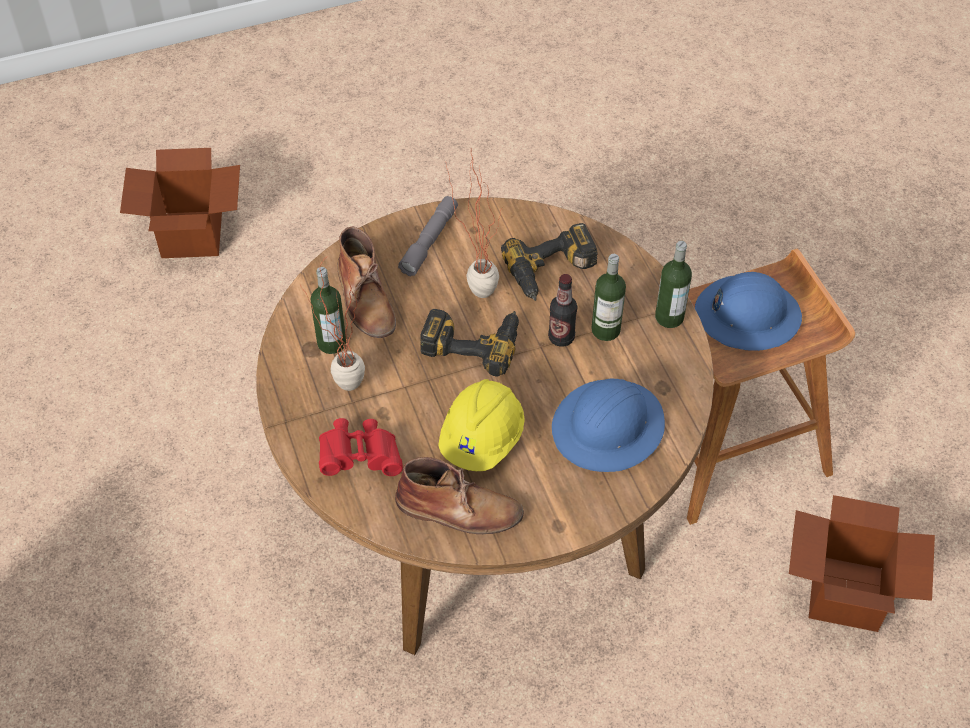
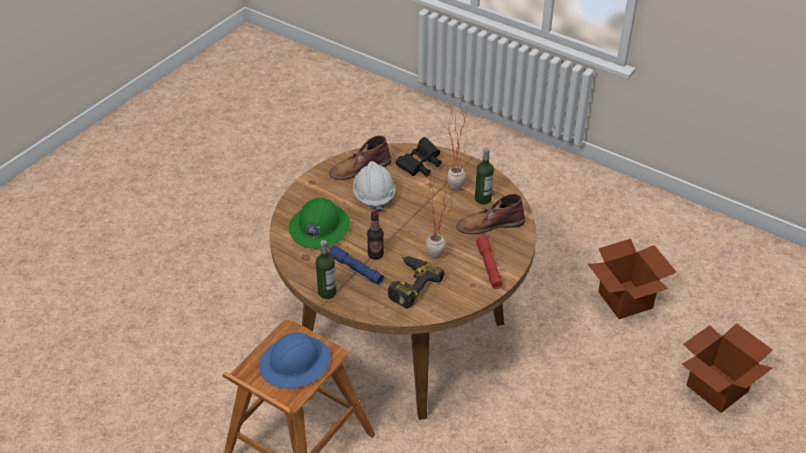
camera: 145 degrees right, 10 degrees down
red binoculars [319,418,403,476] -> black binoculars [396,137,442,177]
brown boot [337,227,396,338] -> brown boot turned 45 degrees counterclockwise [456,194,525,234]
grey flashlight [398,196,458,276] -> red flashlight [476,236,503,289]
power drill [420,309,519,376] -> none
yellow hard hat [438,379,525,471] -> white hard hat [353,161,396,212]
blue hard hat [552,379,665,472] -> green hard hat [289,198,350,249]
bottle [591,254,626,341] -> blue flashlight [328,245,384,285]
cardboard box [789,495,935,632] -> cardboard box moved to [588,239,676,319]

